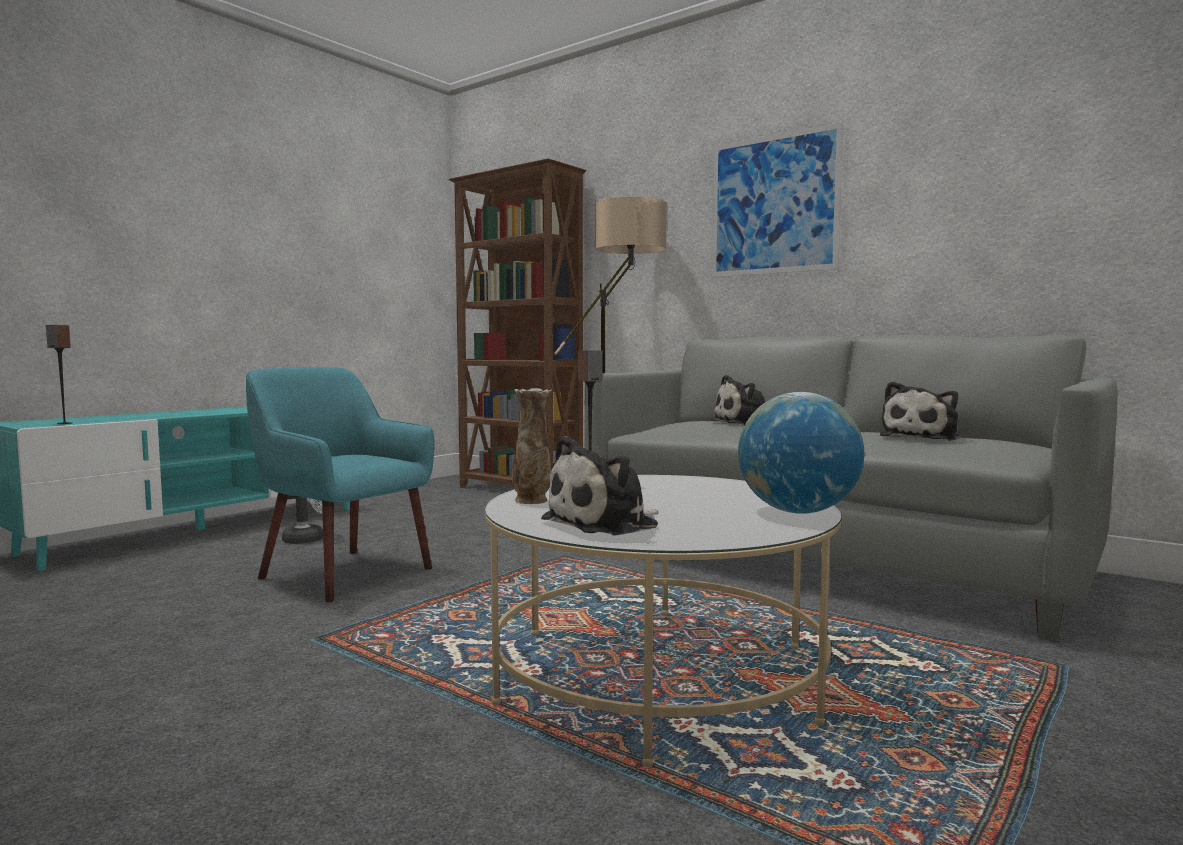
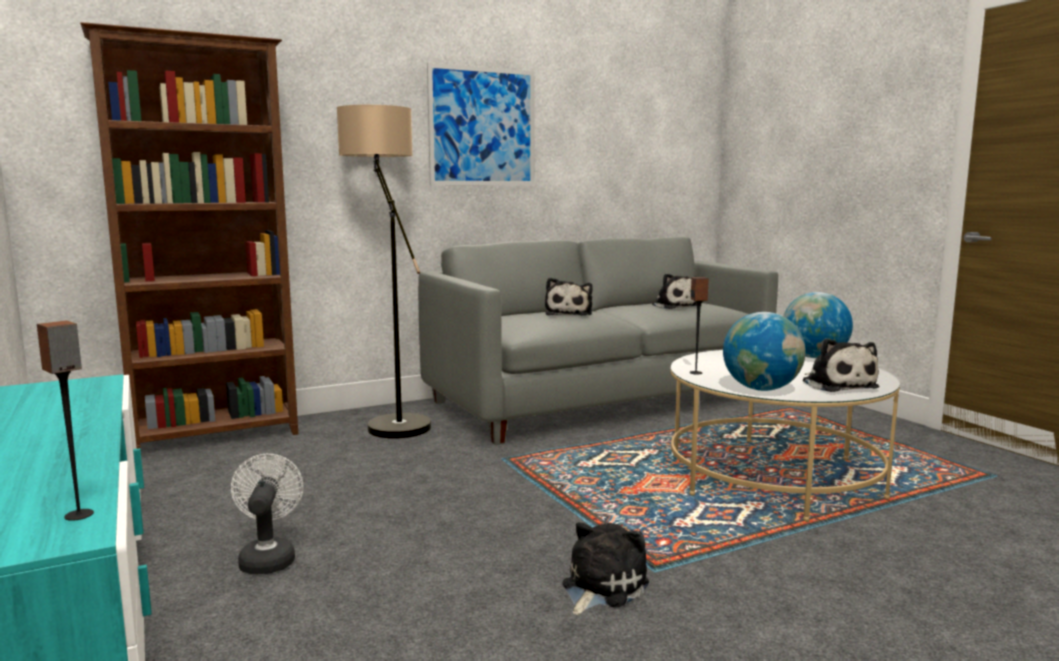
camera: 65 degrees left, 5 degrees up
turquoise armchair [246,367,435,603] -> none
vase [512,388,552,504] -> globe [723,312,806,391]
none -> plush toy [562,522,649,616]

